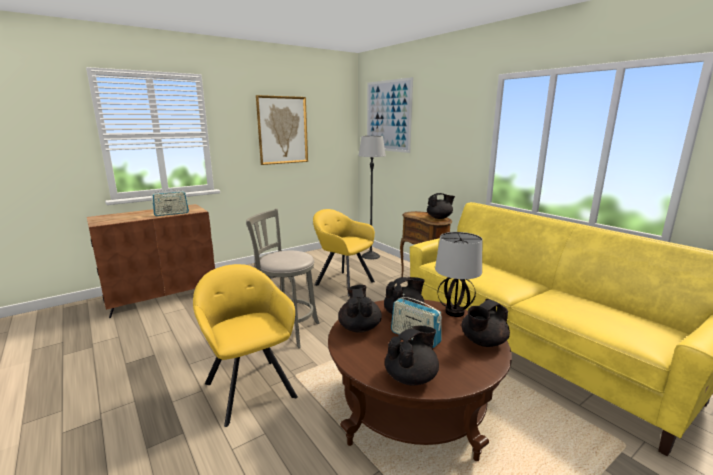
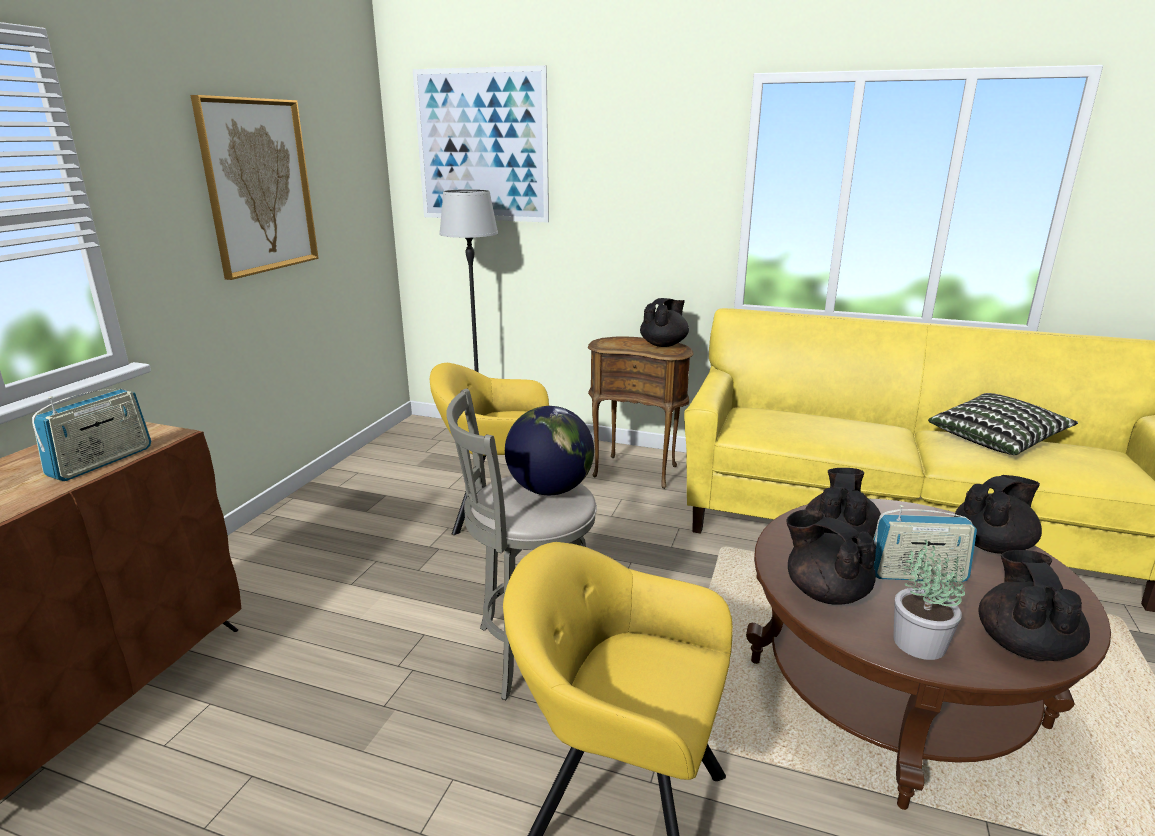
camera: 35 degrees left, 5 degrees up
table lamp [435,232,482,317] -> none
black teapot [461,299,510,347] -> black teapot turned 135 degrees counterclockwise [954,475,1042,554]
none -> globe [505,406,594,495]
none -> potted plant [893,539,966,660]
none -> pillow [928,393,1078,455]

